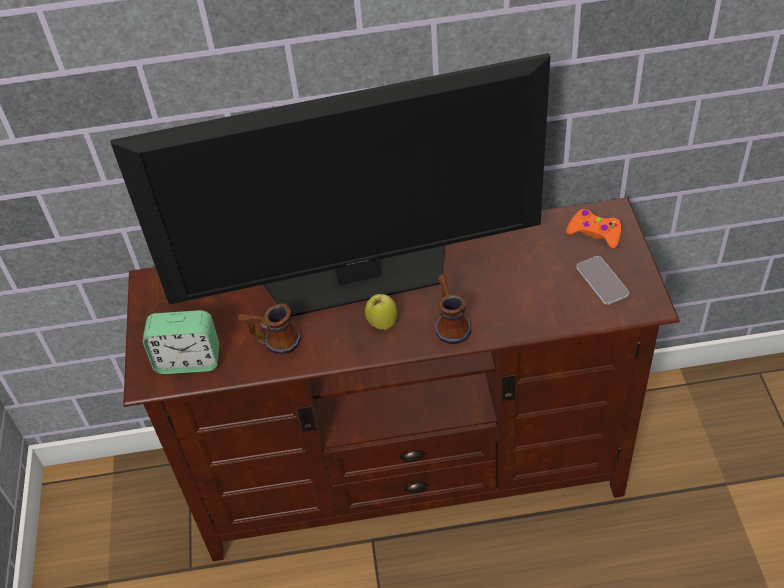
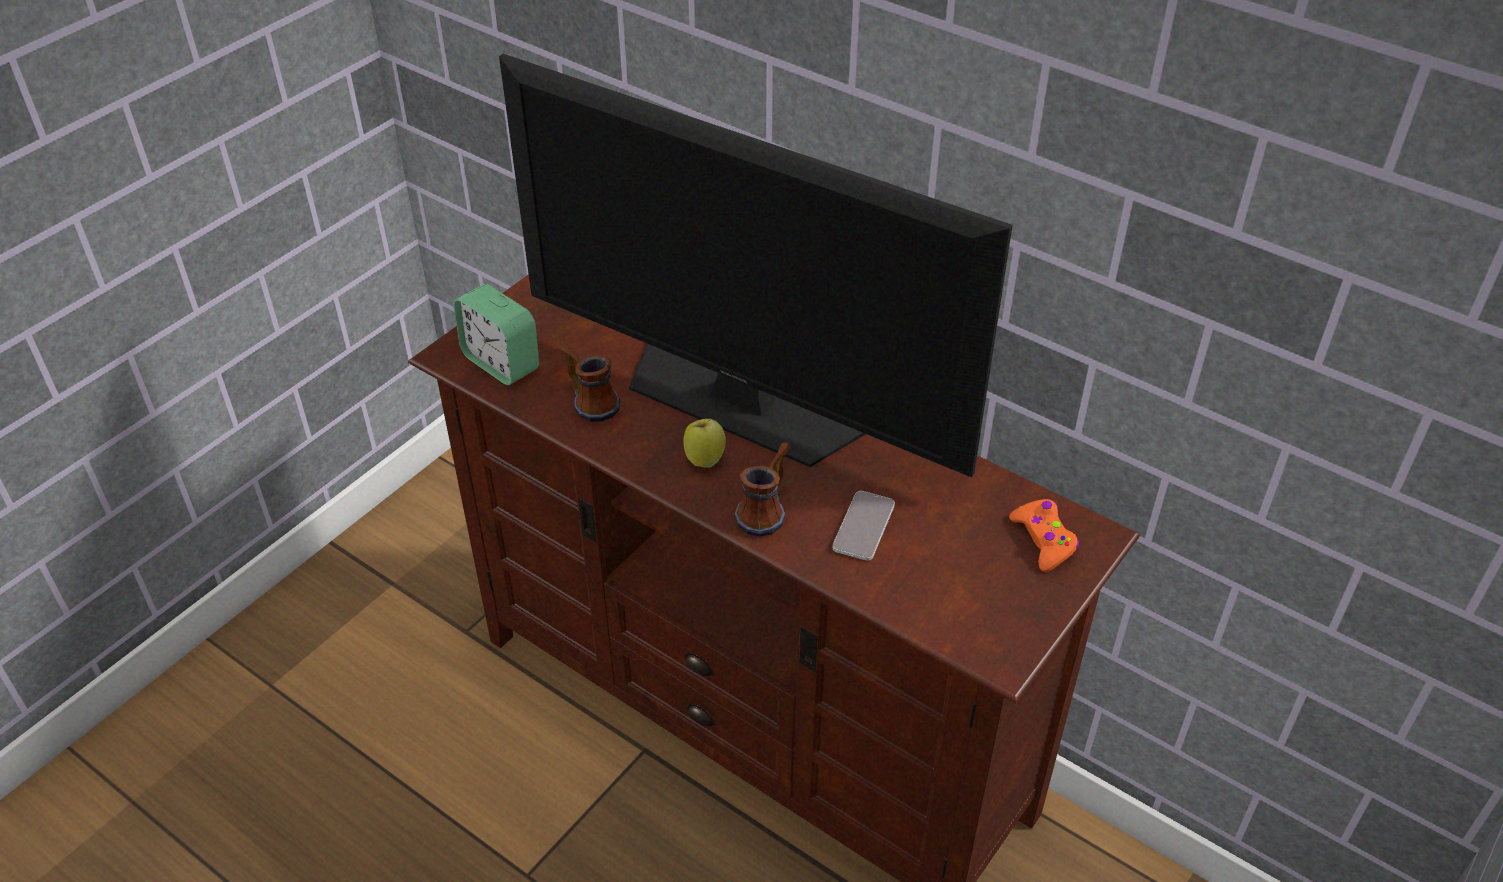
camera: 40 degrees right, 5 degrees down
phone [576,256,629,305] -> phone moved to [833,491,895,561]

